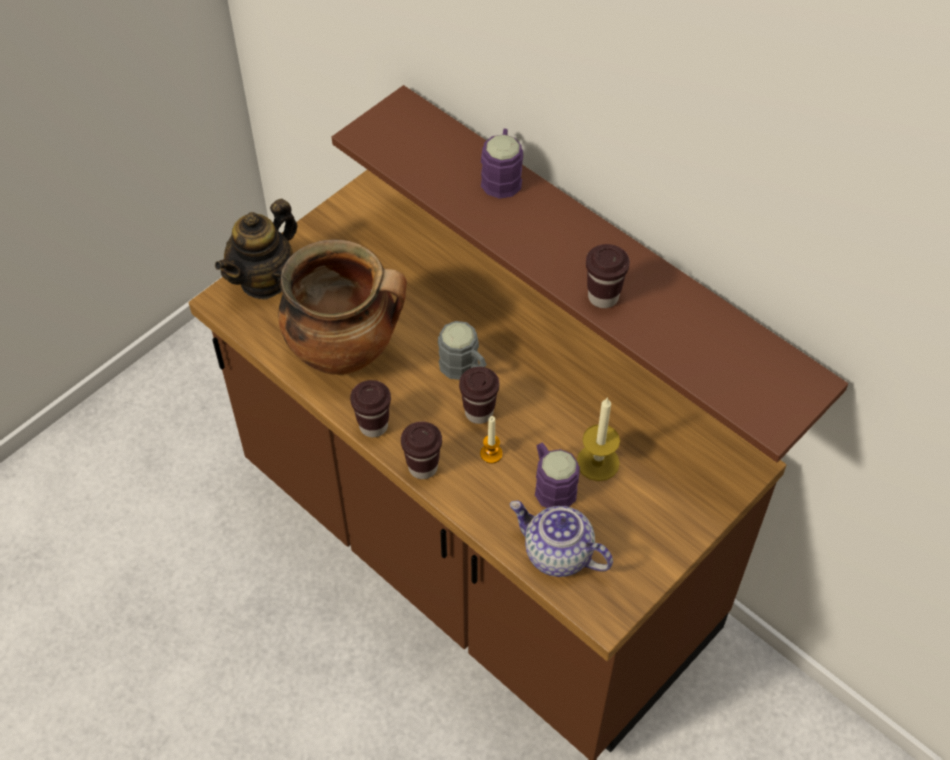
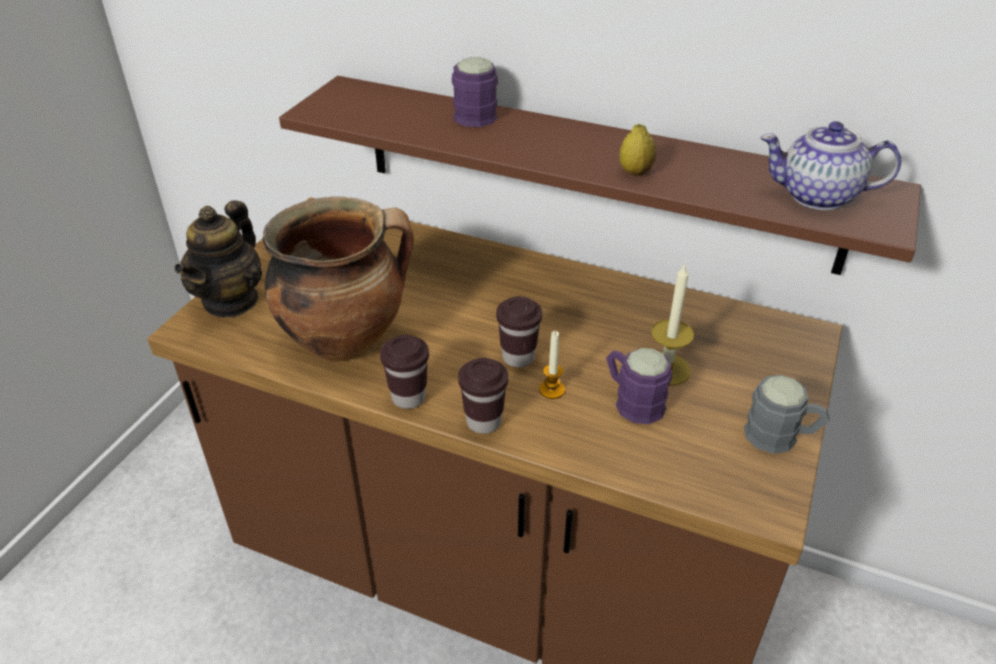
camera: 20 degrees left, 15 degrees down
grey mug [438,321,487,380] -> grey mug moved to [744,375,830,454]
teapot [510,501,613,577] -> teapot moved to [761,121,901,210]
brown cup [586,244,630,308] -> lemon [619,124,656,176]

